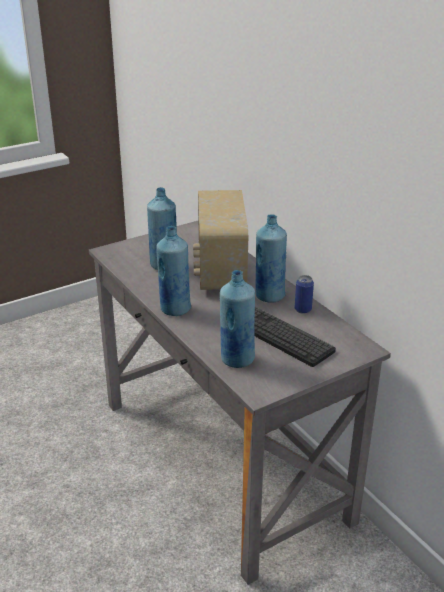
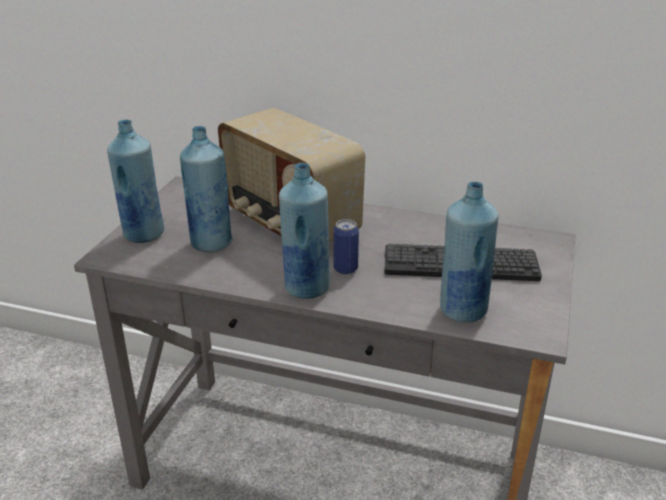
camera: 40 degrees left, 0 degrees up
blue bottle [255,214,287,303] -> blue bottle moved to [107,119,164,243]
can [295,275,314,314] -> can moved to [333,219,359,274]

